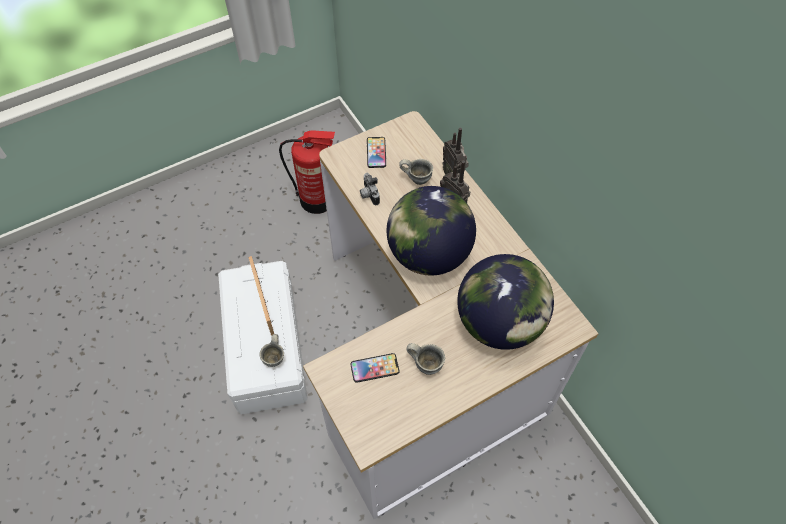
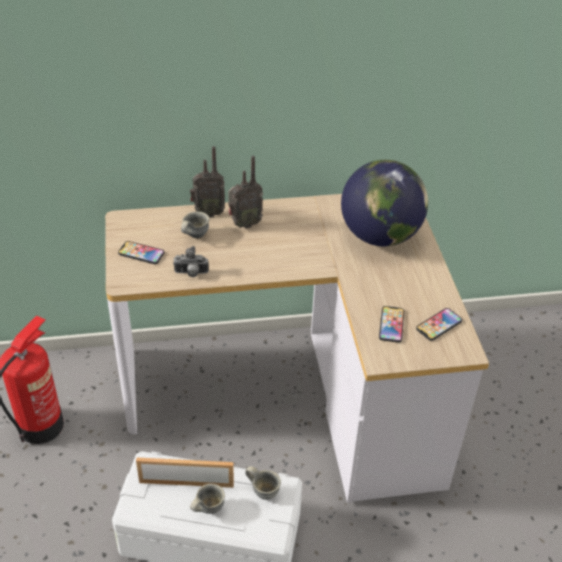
camera: 70 degrees left, 15 degrees down
globe [387,186,476,276] -> none
grey mug [407,343,445,375] -> grey mug moved to [190,484,225,514]
none -> phone [416,308,462,341]

